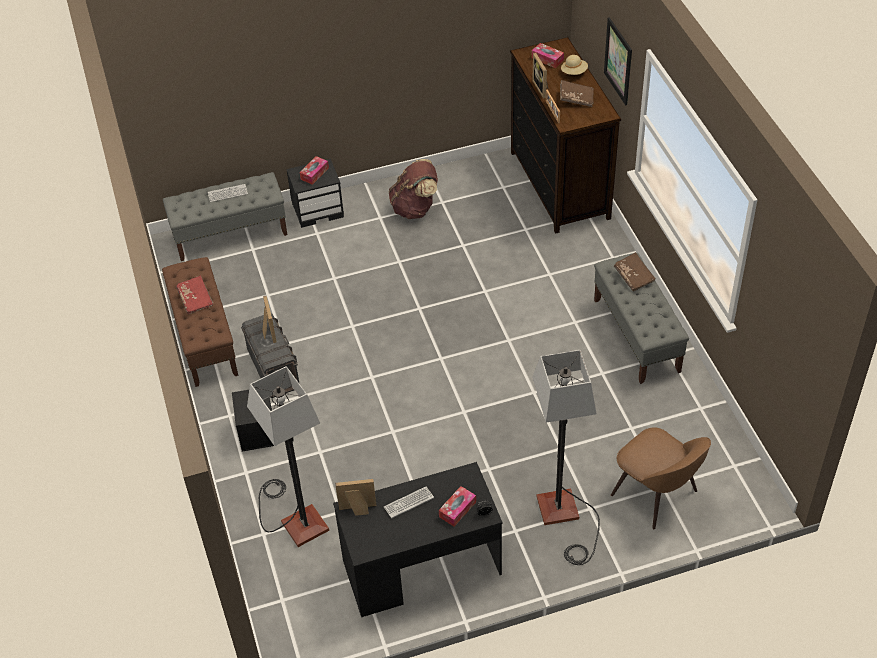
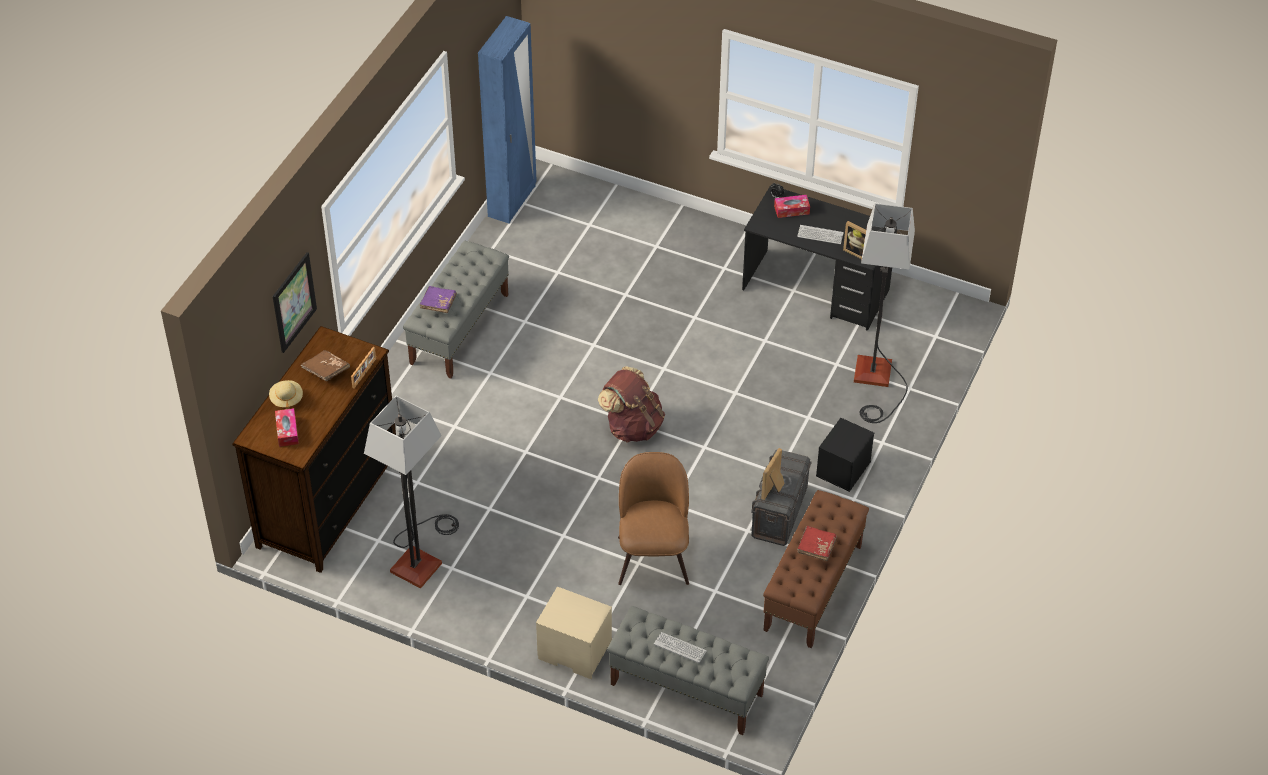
camera: 140 degrees left, 0 degrees up
black nightstand [286,159,344,228] -> beige nightstand [536,587,612,679]
tissue box [300,156,329,185] -> none
brown backpack [389,159,438,219] -> brown backpack moved to [598,366,665,443]
picture frame [532,53,548,99] -> none
floor lamp [532,350,600,565] -> floor lamp moved to [364,396,459,589]
brown chair [611,428,711,529] -> brown chair moved to [618,452,689,585]
brown book [614,252,656,292] -> purple book [419,286,457,313]
none -> blue wardrobe [478,16,537,224]

